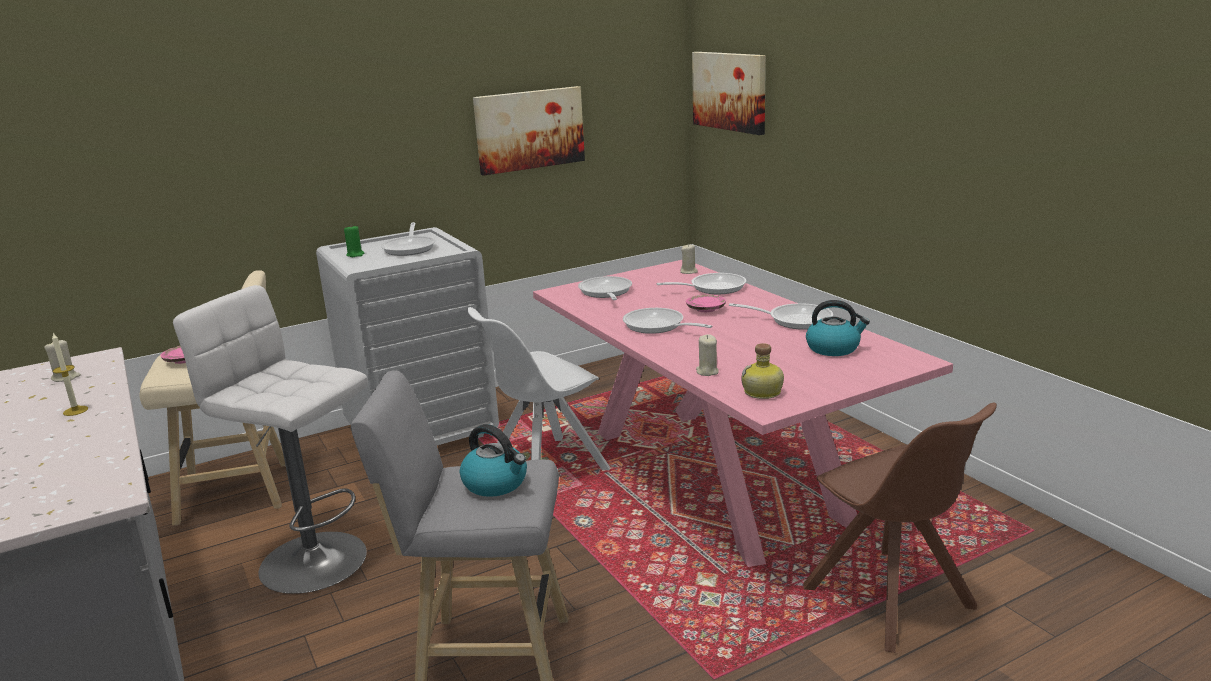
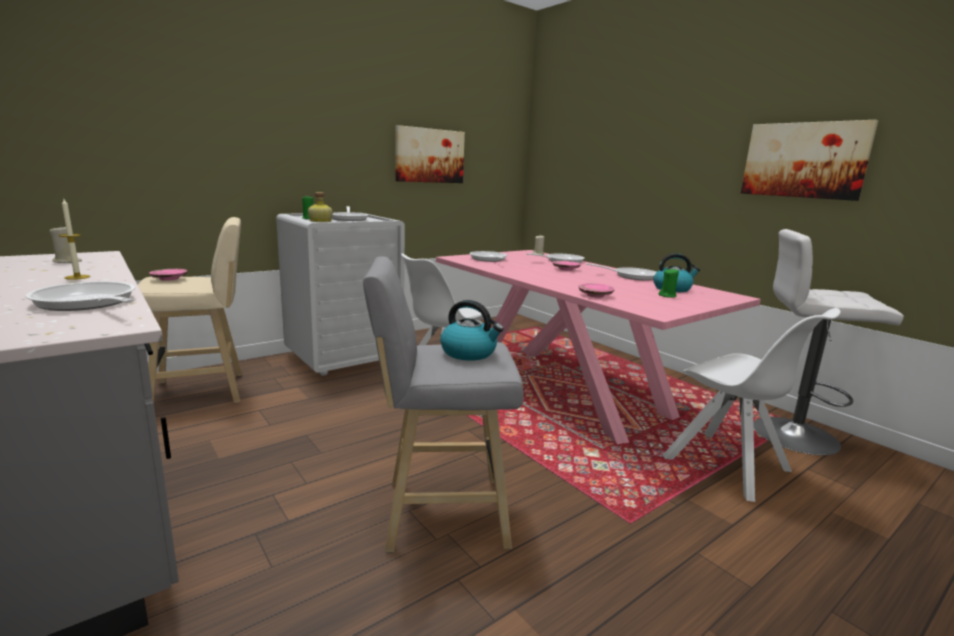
camera: 10 degrees left, 5 degrees down
white stool [173,285,368,594] -> white stool moved to [753,229,904,455]
frying pan [623,308,712,334] -> frying pan moved to [25,281,135,311]
picture [692,52,766,135] -> picture moved to [741,120,878,201]
beige candle [696,334,719,376] -> pink plate [578,283,615,298]
bottle [741,343,784,399] -> bottle moved to [308,192,333,222]
brown chair [803,403,997,653] -> white chair [663,308,841,502]
none -> green candle [659,269,679,298]

